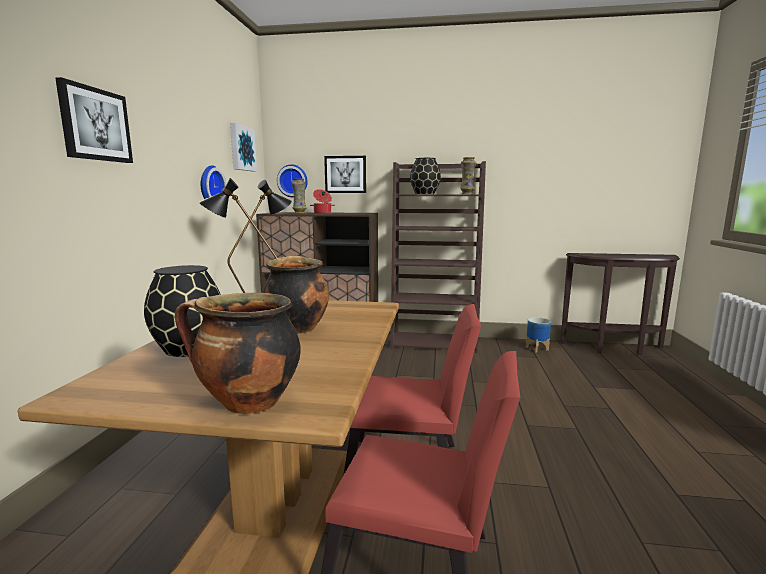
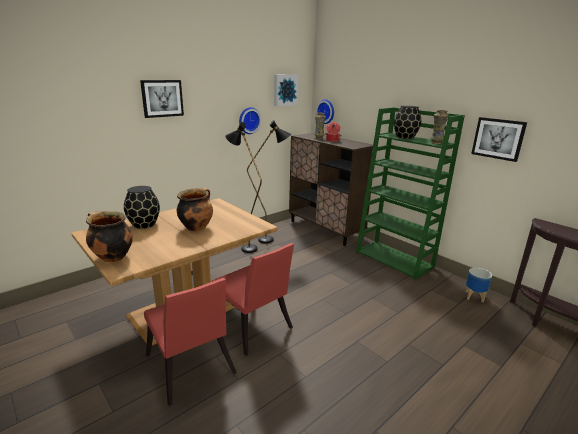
camera: 40 degrees right, 10 degrees up
picture [324,156,366,193] -> picture moved to [471,117,527,162]
brown bookcase [391,161,486,353] -> green bookcase [356,107,465,280]

